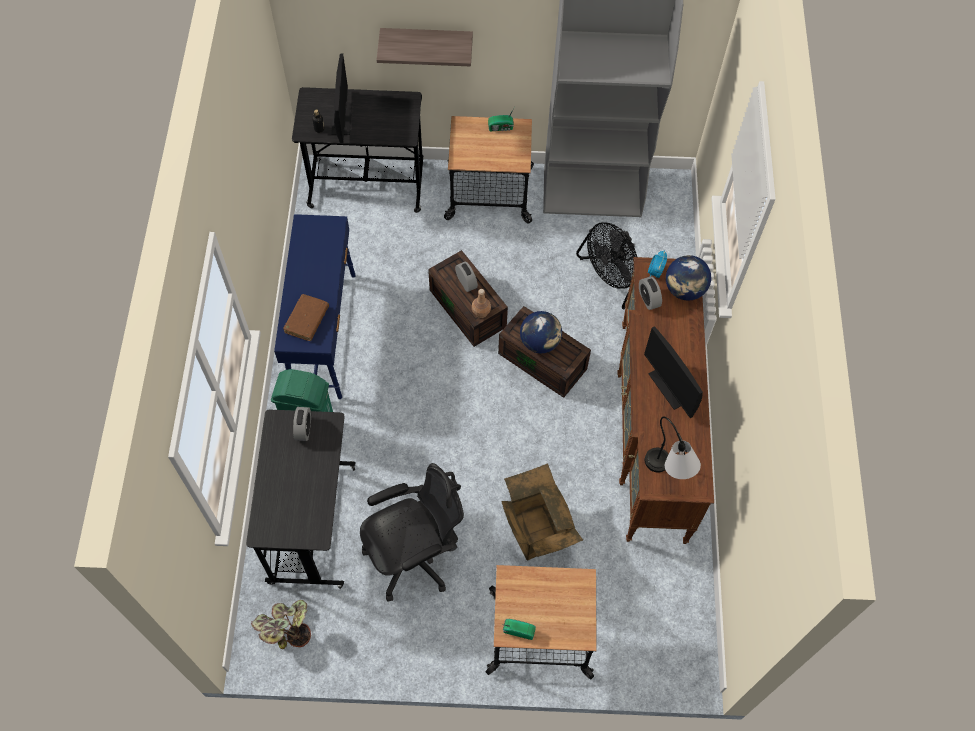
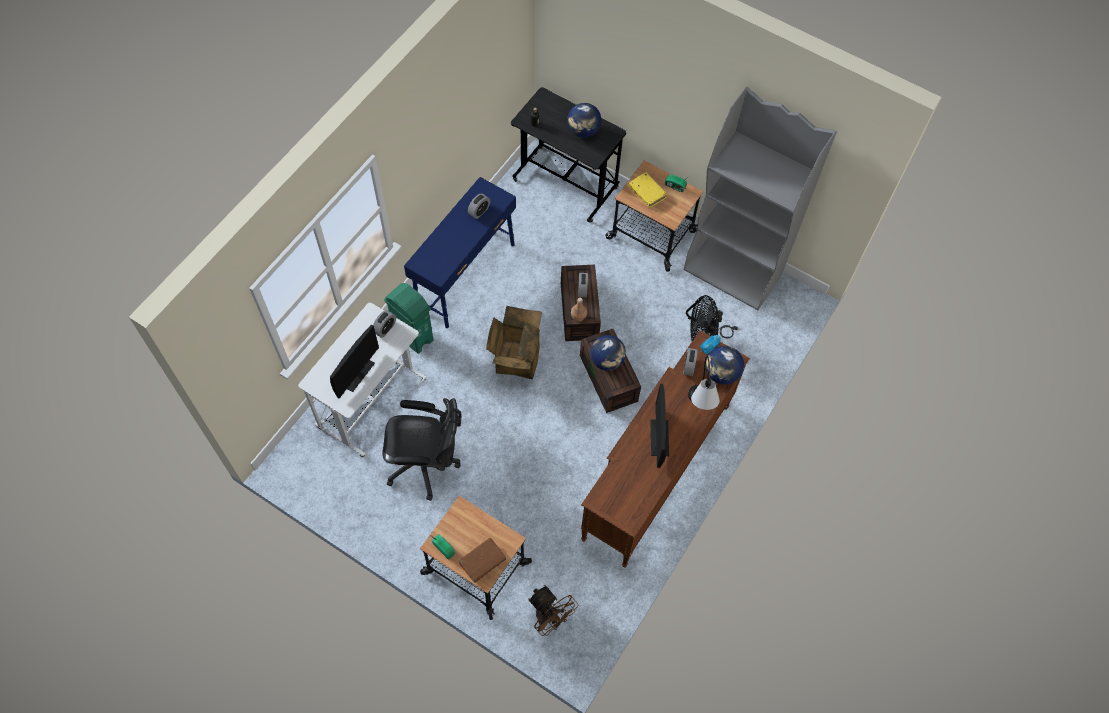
camera: 30 degrees right, 0 degrees up
black desk [246,409,355,589] -> white desk [298,303,426,458]
potted plant [251,600,311,649] -> none
brown book [283,294,329,341] -> brown book moved to [458,538,506,583]
monitor [331,53,352,143] -> monitor moved to [330,325,379,398]
shelf [377,28,473,67] -> none
cardboard box [501,463,583,560] -> cardboard box moved to [486,306,542,379]
table lamp [645,417,701,479] -> table lamp moved to [688,356,720,410]
none -> alarm clock [468,193,490,219]
none -> brown fan [528,585,578,636]
none -> globe [567,103,601,138]
none -> yellow book [628,172,667,208]

